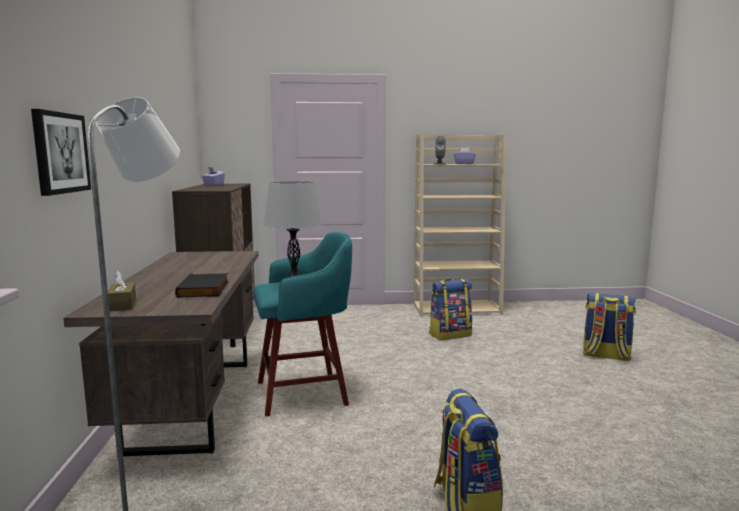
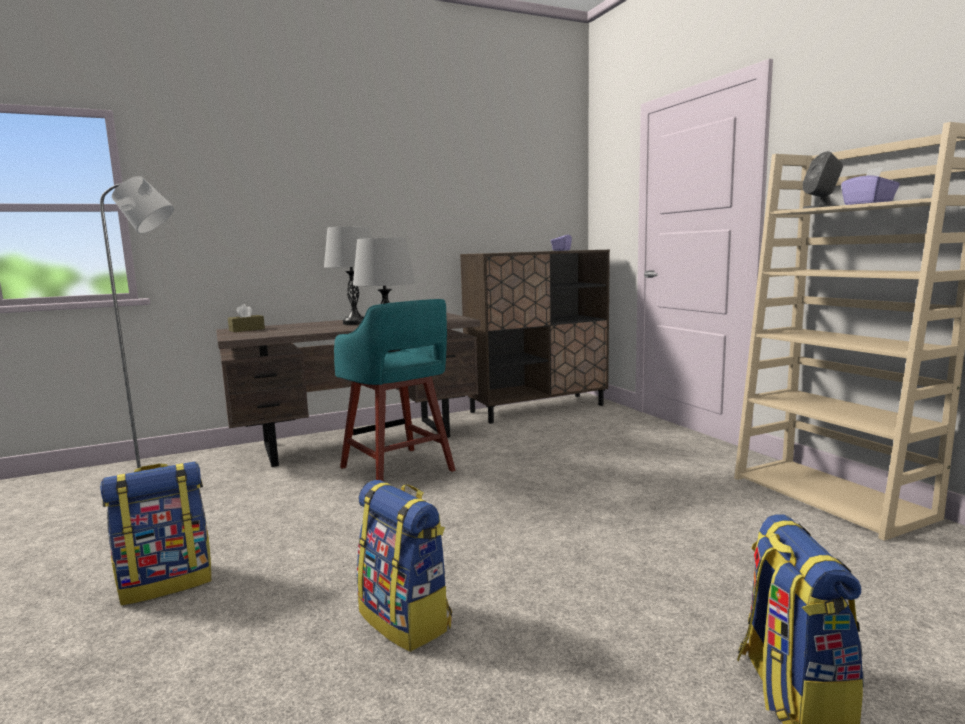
camera: 70 degrees right, 0 degrees up
picture [31,109,91,196] -> none
black book [175,273,228,298] -> none
backpack [429,279,472,340] -> backpack moved to [356,480,452,652]
none -> grey table lamp [324,226,372,325]

